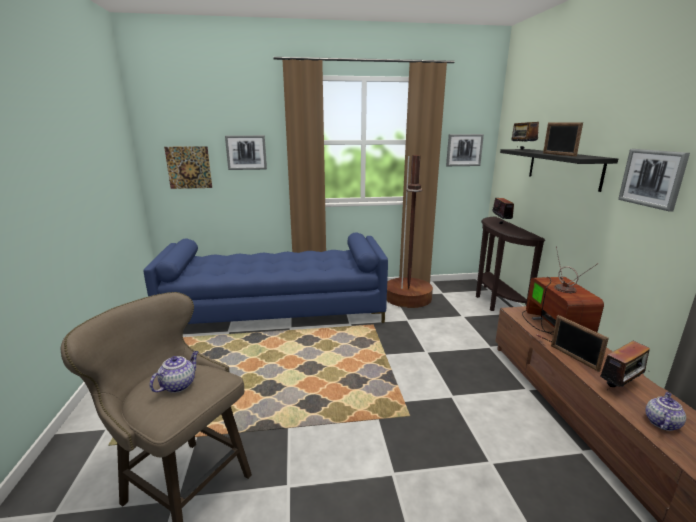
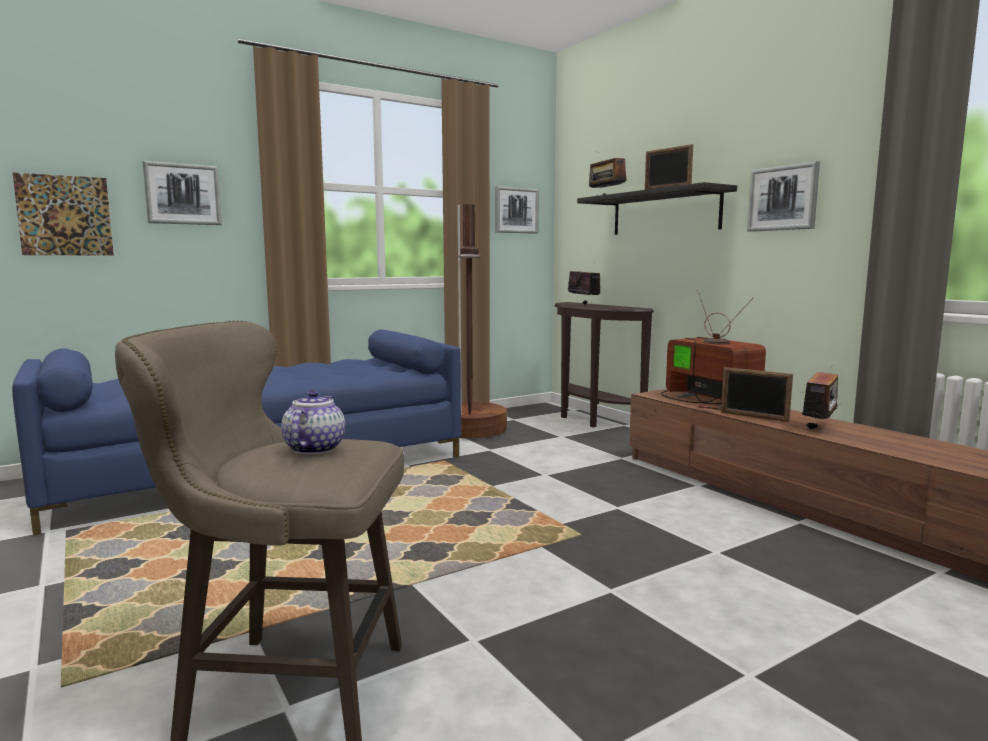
camera: 25 degrees left, 10 degrees down
teapot [645,392,686,431] -> none

